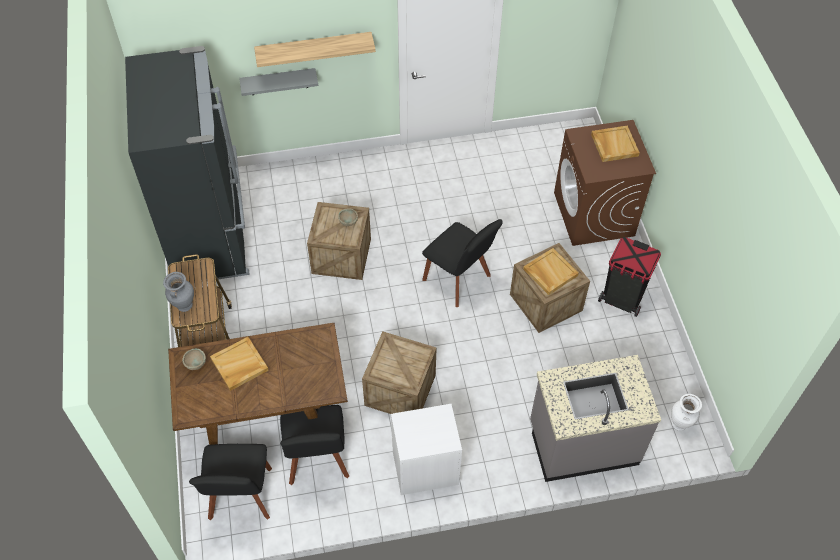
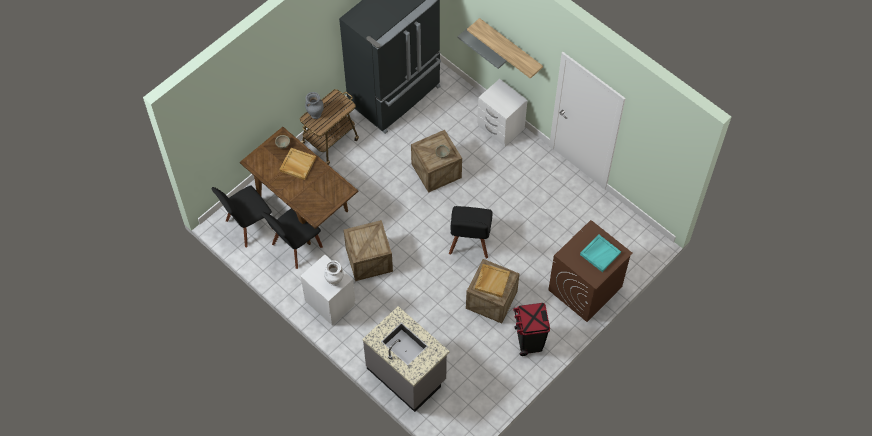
camera: 55 degrees right, 5 degrees up
beige tray [591,125,640,162] -> turquoise tray [580,234,621,272]
white vase [671,394,702,431] -> white vase moved to [324,260,344,286]
none -> white nightstand [477,79,528,146]

